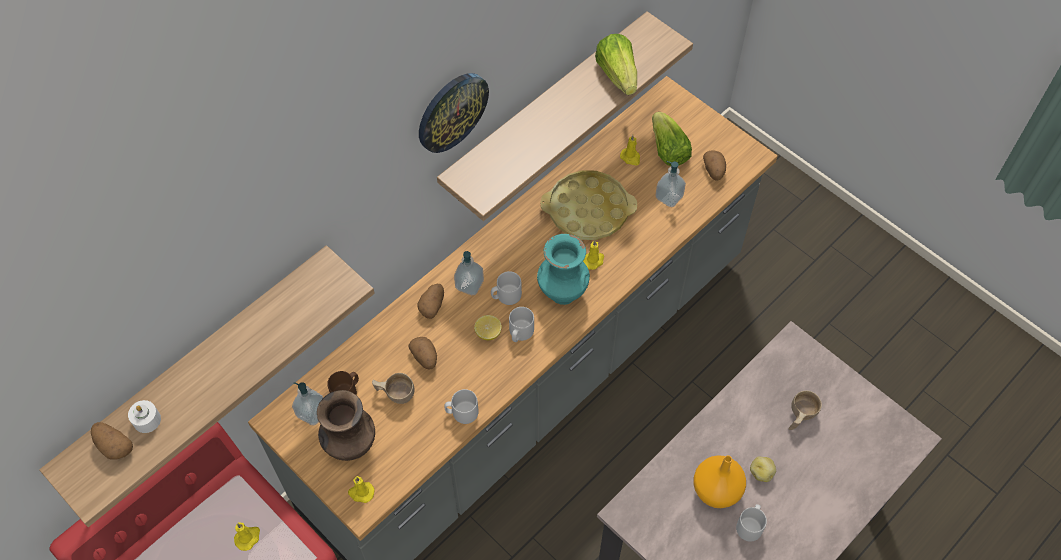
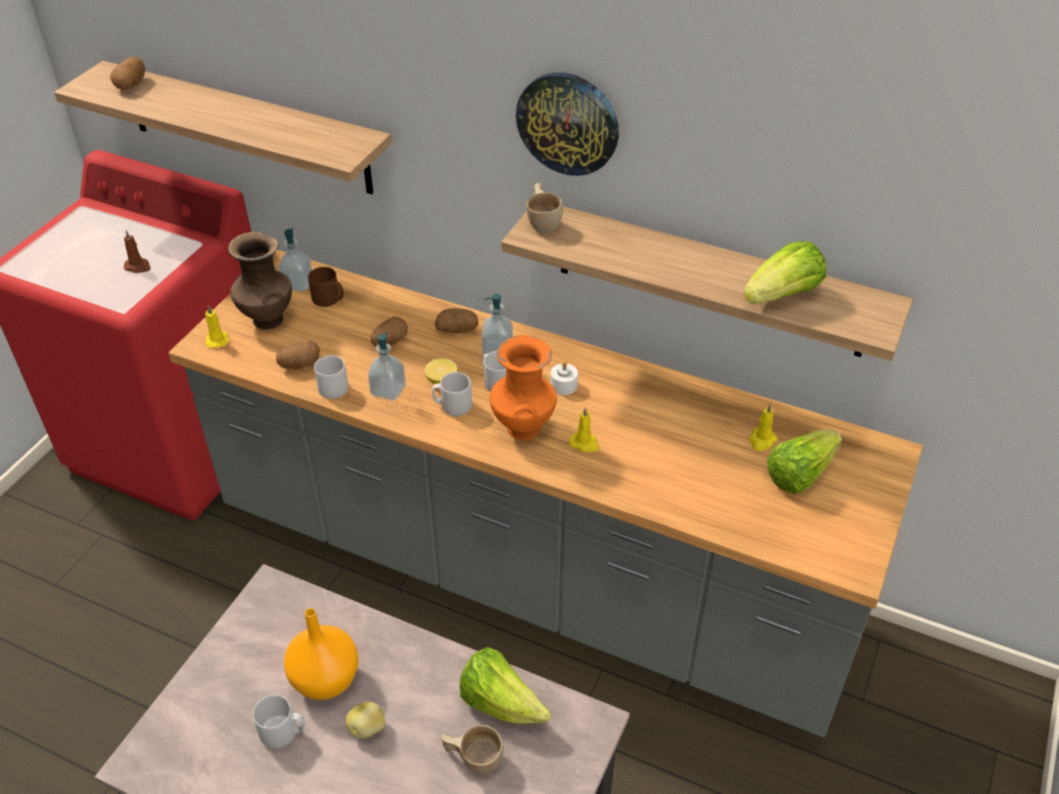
camera: 70 degrees right, 15 degrees down
white candle [128,400,161,433] -> white candle moved to [551,361,578,395]
yellow candle [234,523,260,551] -> brown candle [124,230,151,273]
beige cup [372,373,414,404] -> beige cup moved to [526,183,563,233]
turquoise vase [537,234,590,305] -> orange vase [490,335,557,440]
yellow tray [540,170,637,240] -> none
soap dispenser [655,161,686,207] -> soap dispenser moved to [368,332,406,401]
potato [703,150,726,181] -> potato moved to [276,341,320,369]
none -> lettuce [460,647,551,724]

